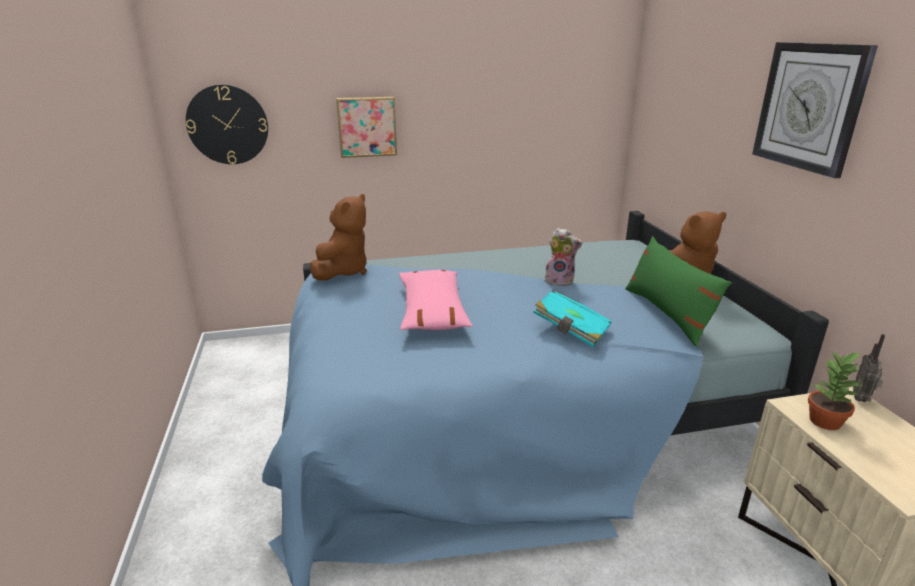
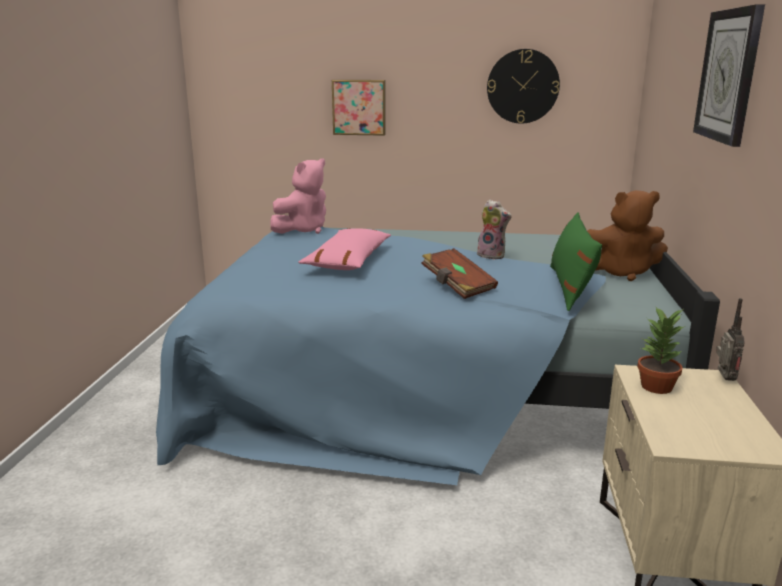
camera: 20 degrees right, 5 degrees down
wall clock [186,85,268,164] -> wall clock moved to [487,49,560,124]
brown plush toy [310,194,367,280] -> pink plush toy [271,158,326,234]
turquoise book [533,289,612,347] -> brown book [421,248,498,299]
radio [853,334,885,402] -> radio turned 150 degrees clockwise [716,298,745,381]

